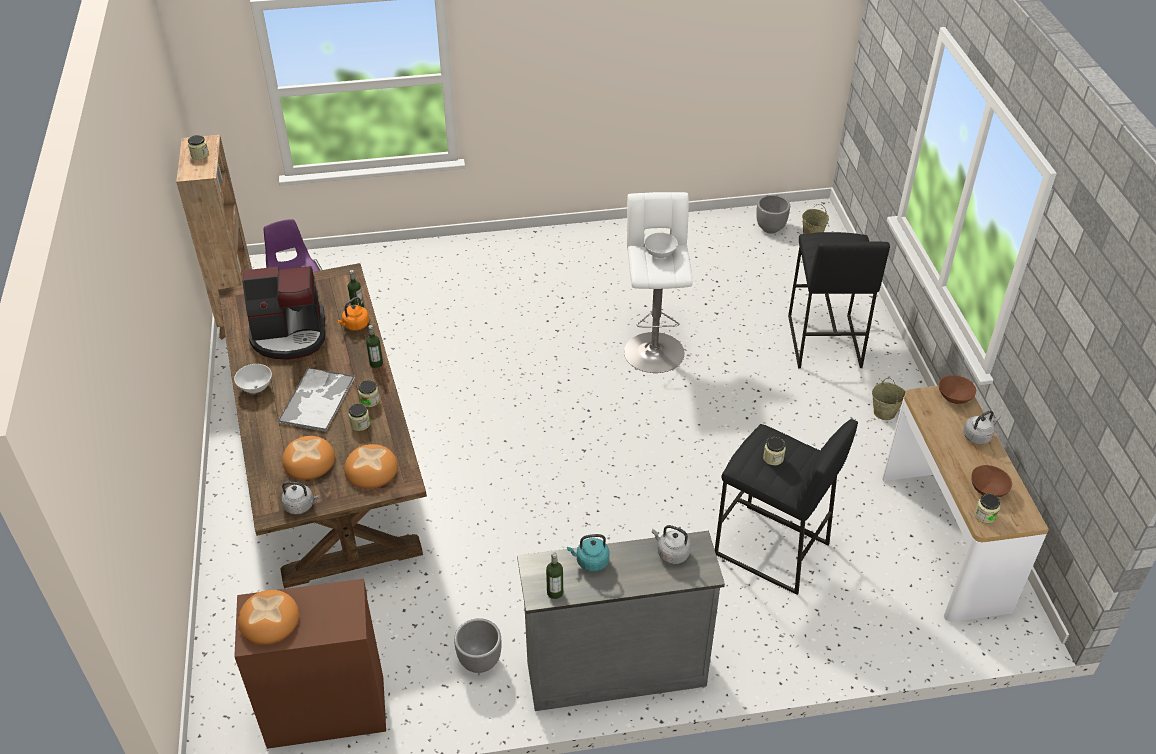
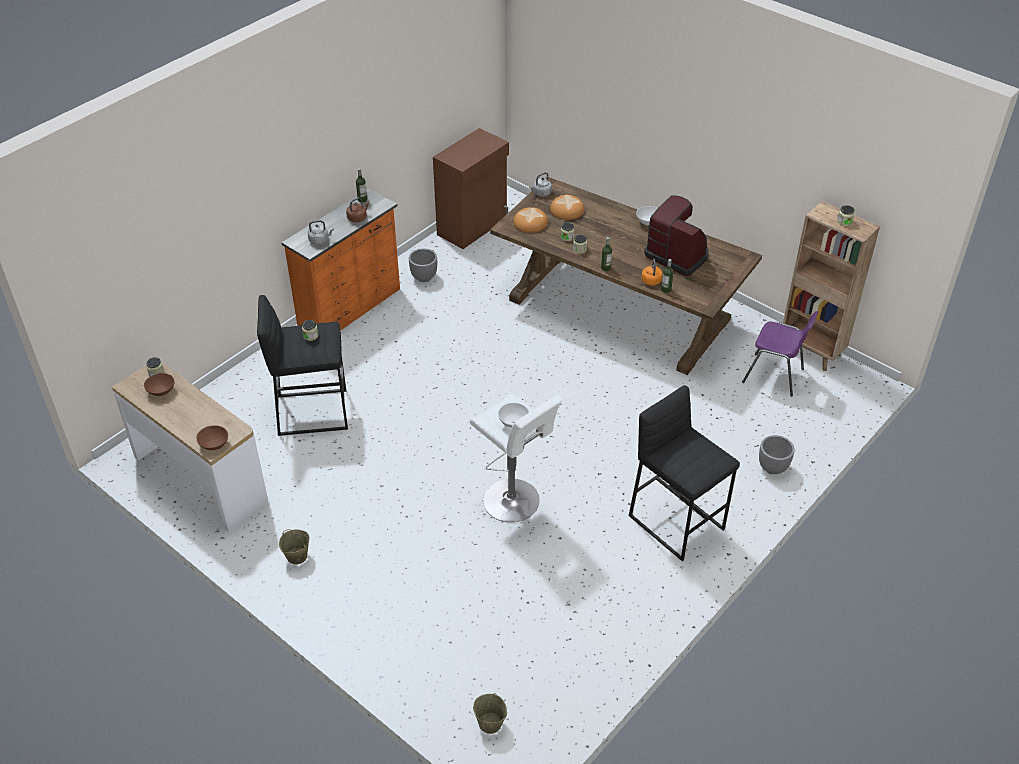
camera: 140 degrees right, 0 degrees up
bread [238,590,299,645] -> none
coffee machine [242,266,325,360] -> coffee machine turned 90 degrees clockwise [644,195,709,276]
tray [277,368,355,432] -> none
grey dresser [517,531,725,711] -> orange dresser [281,189,400,331]
turquoise kettle [567,534,610,572] -> brown kettle [346,197,370,222]
grey planter [756,195,790,234] -> grey planter moved to [759,435,795,474]
black stool [788,232,890,369] -> black stool moved to [629,385,740,561]
grey kettle [963,410,1001,444] -> none

